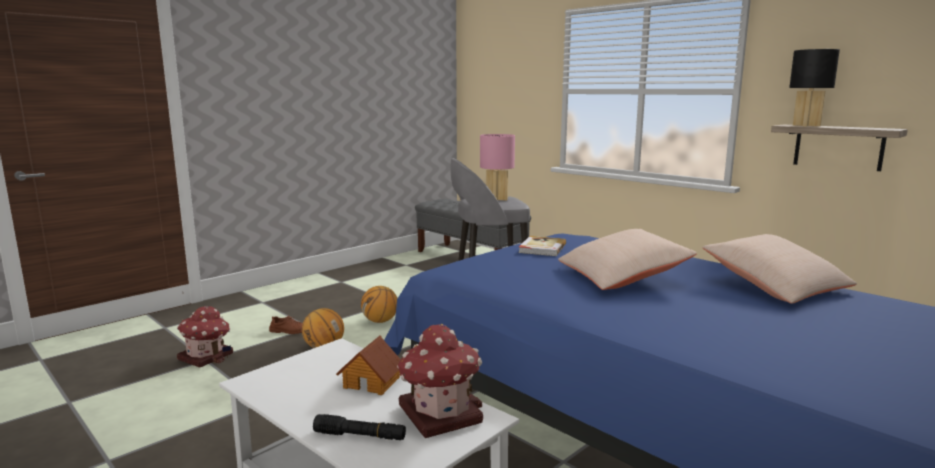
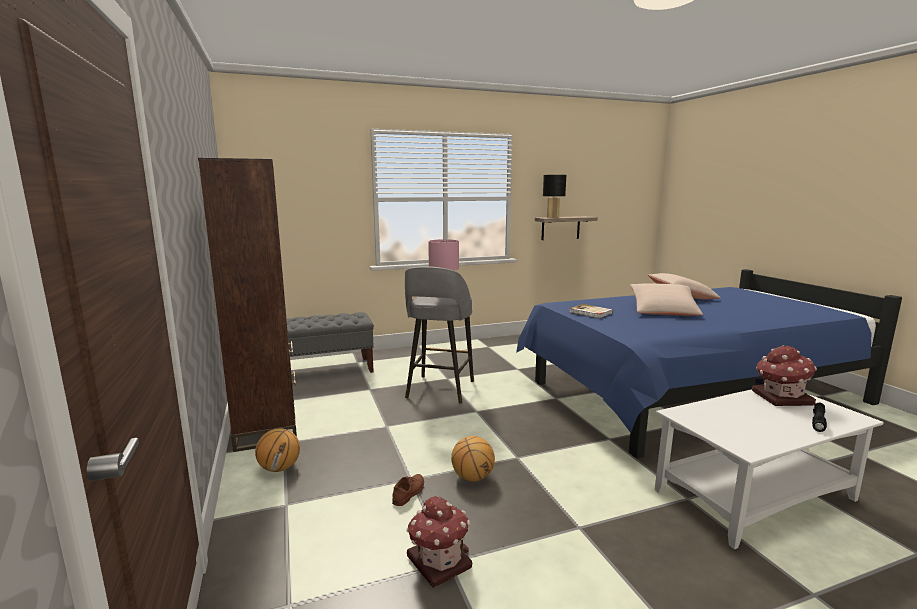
camera: 65 degrees left, 0 degrees up
toy house [336,336,401,395] -> none
basketball [361,286,397,323] -> basketball moved to [255,428,300,472]
none -> brown bookcase [198,158,297,452]

